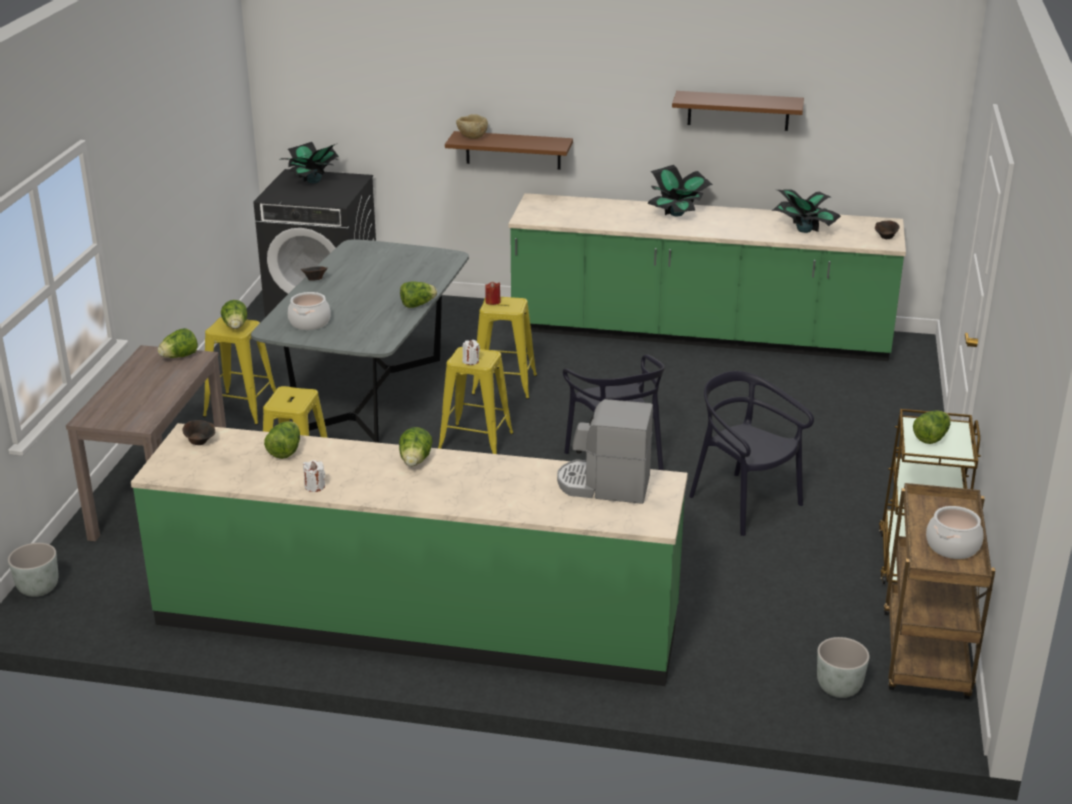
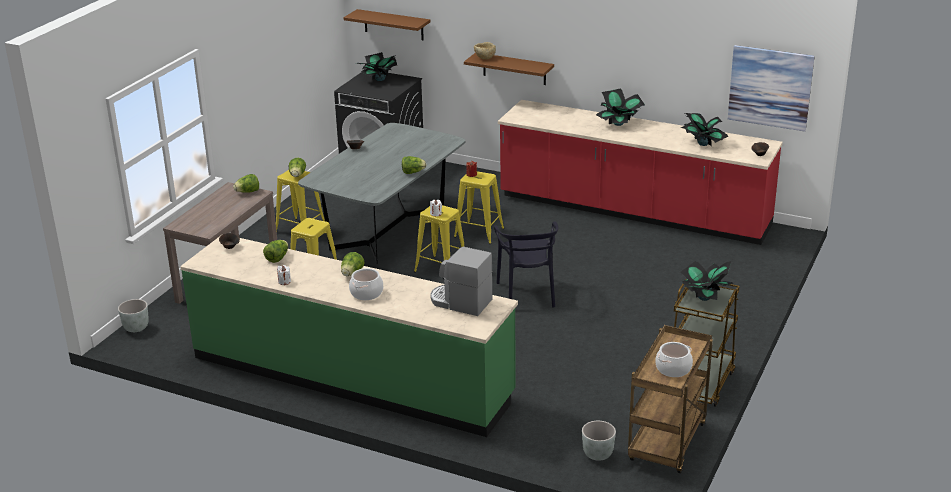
camera: 15 degrees right, 0 degrees up
cooking pot [288,292,331,330] -> cooking pot moved to [349,268,383,300]
green counter [508,193,906,361] -> red counter [498,100,783,245]
brown shelf [672,91,804,131] -> brown shelf moved to [344,9,430,40]
black chair [689,371,814,536] -> none
lettuce [913,410,951,444] -> potted plant [680,261,734,301]
none -> picture [728,45,815,132]

